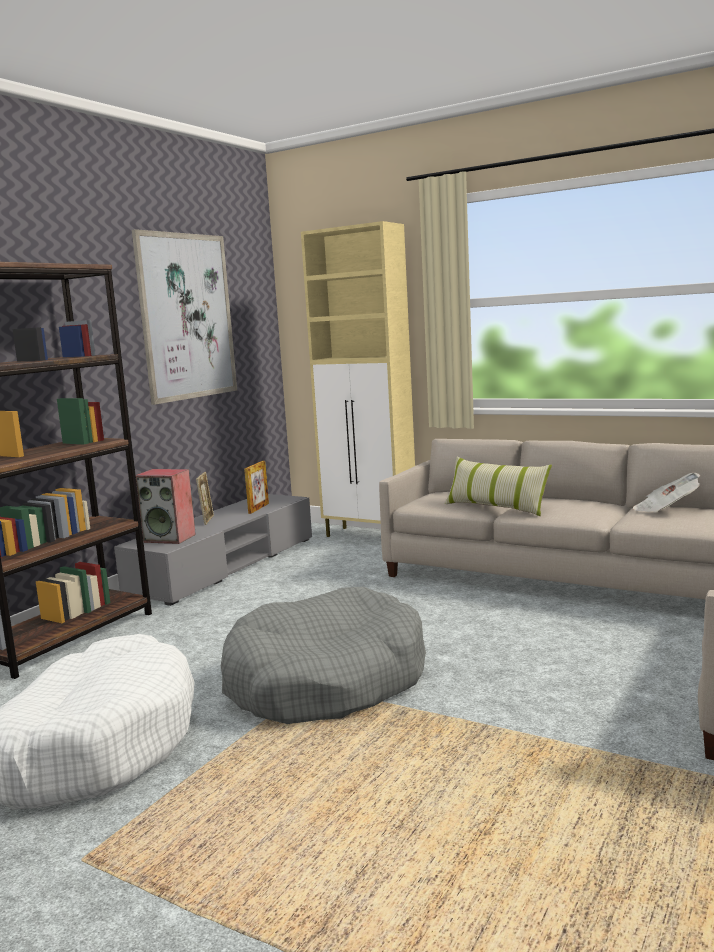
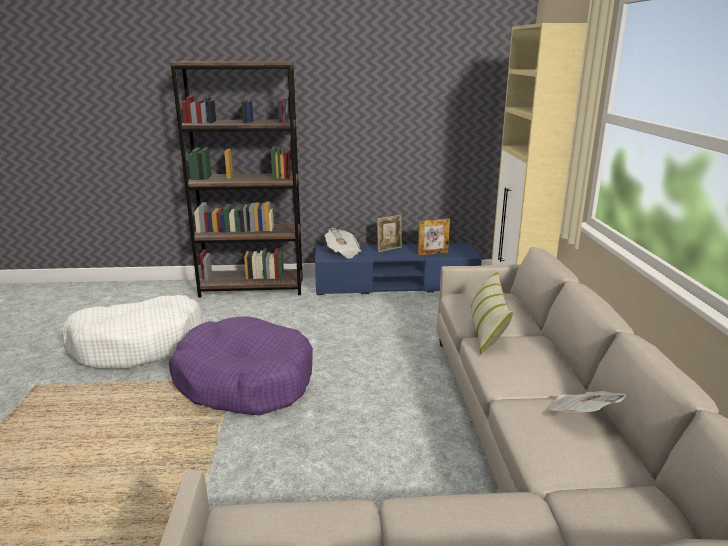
camera: 55 degrees right, 10 degrees up
grey tv stand [114,494,312,606] -> blue tv stand [315,243,482,295]
picture [132,229,237,405] -> none
speaker [136,469,196,544] -> newspaper [325,228,361,259]
grey dog bed [221,587,426,724] -> purple dog bed [169,316,313,415]

